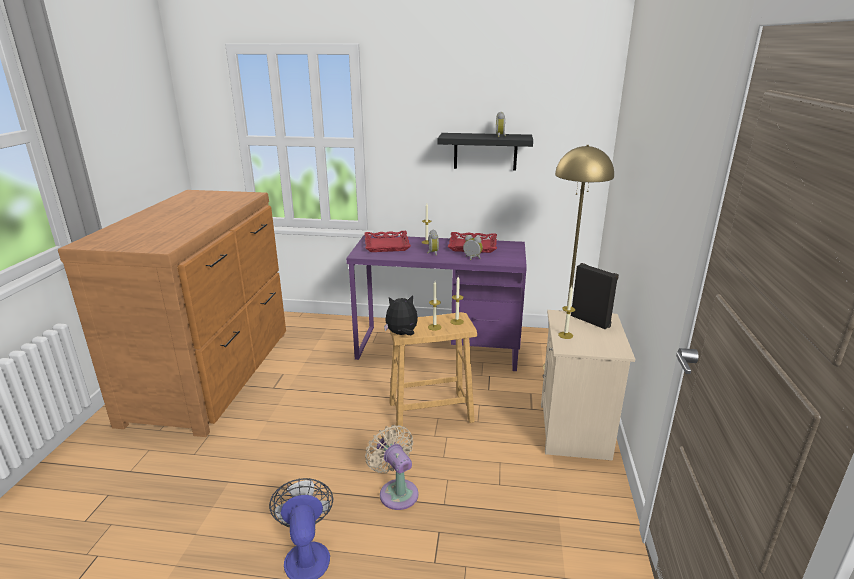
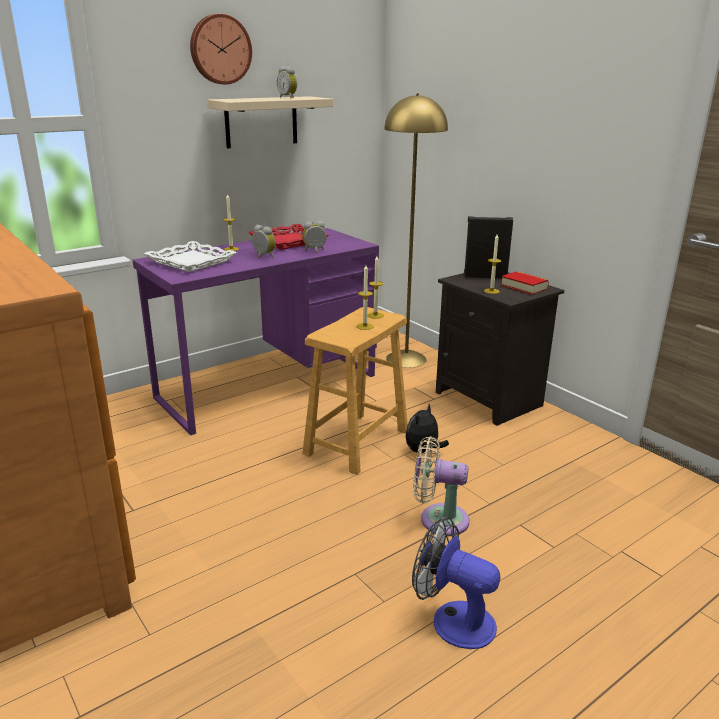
camera: 45 degrees left, 0 degrees up
red tray [364,231,411,252] -> white tray [144,241,237,272]
plush toy [384,295,418,335] -> plush toy moved to [406,404,449,453]
black shelf [437,133,533,170] -> beige shelf [207,96,333,148]
beige nightstand [541,310,635,461] -> black nightstand [436,272,564,426]
none -> wall clock [190,14,252,84]
none -> book [501,271,549,295]

